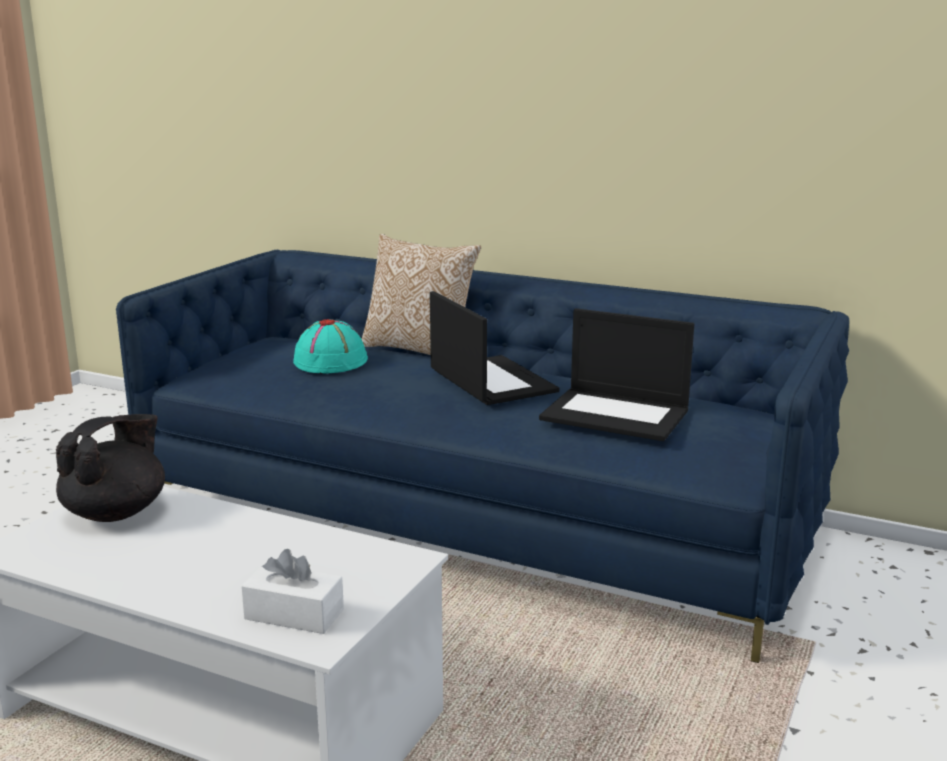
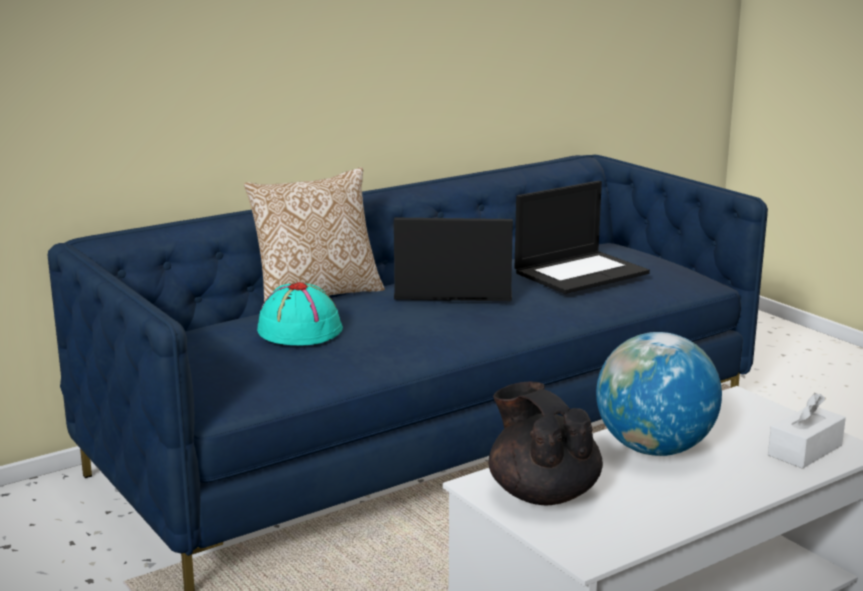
camera: 60 degrees left, 0 degrees up
none -> globe [596,332,722,456]

